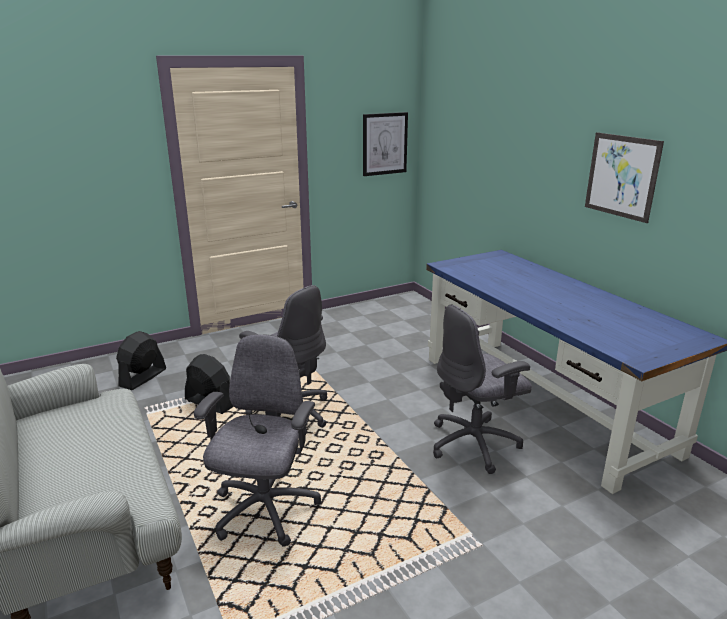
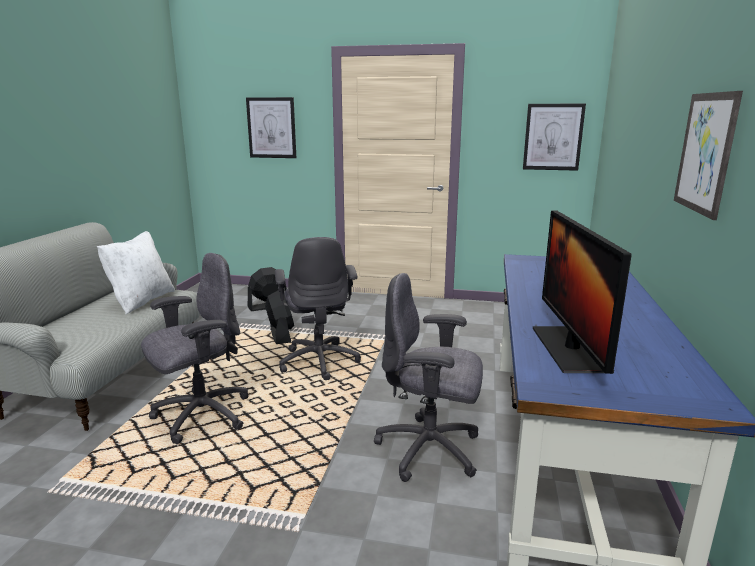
camera: 40 degrees right, 5 degrees down
none -> white pillow [97,231,175,315]
none -> picture [246,97,296,158]
none -> monitor [533,210,632,374]

